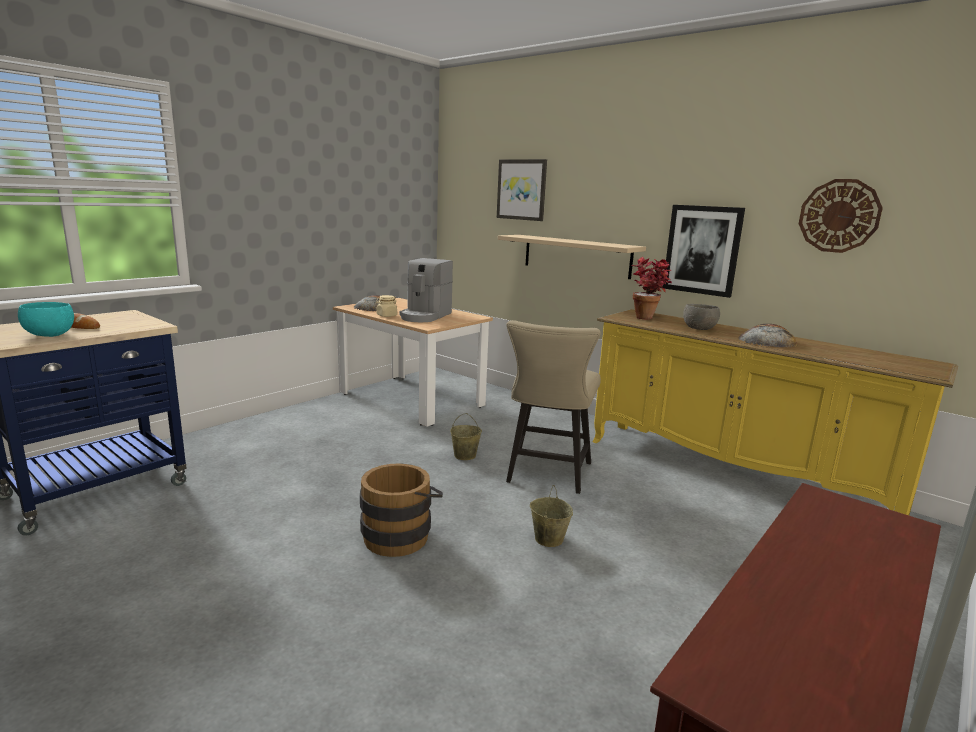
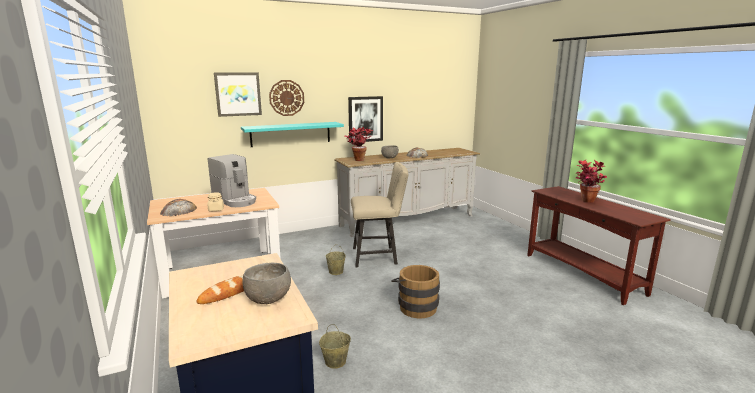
camera: 65 degrees left, 0 degrees up
turquoise bowl [18,302,74,337] -> grey bowl [243,263,291,304]
beige shelf [498,235,646,279] -> turquoise shelf [241,122,344,147]
beige chair [506,320,601,494] -> beige chair turned 45 degrees counterclockwise [351,162,408,267]
beige bucket [530,485,573,547] -> beige bucket moved to [319,324,351,369]
yellow cabinet [592,309,958,515] -> grey cabinet [334,148,480,237]
wall clock [799,179,883,253] -> wall clock moved to [269,80,304,116]
none -> potted plant [576,160,607,203]

